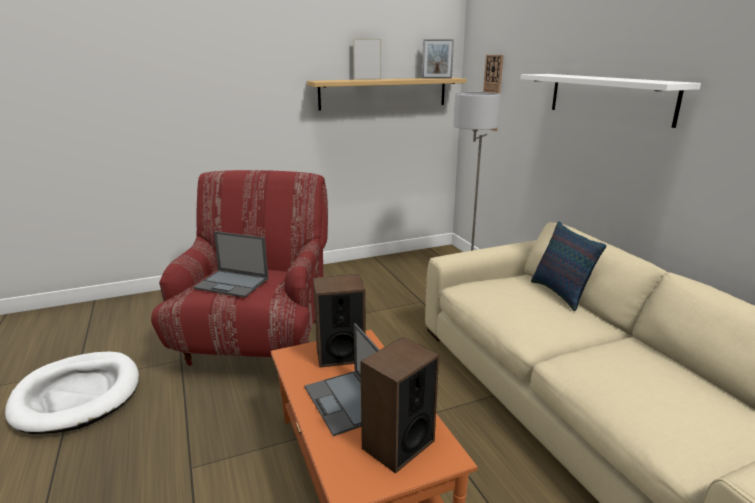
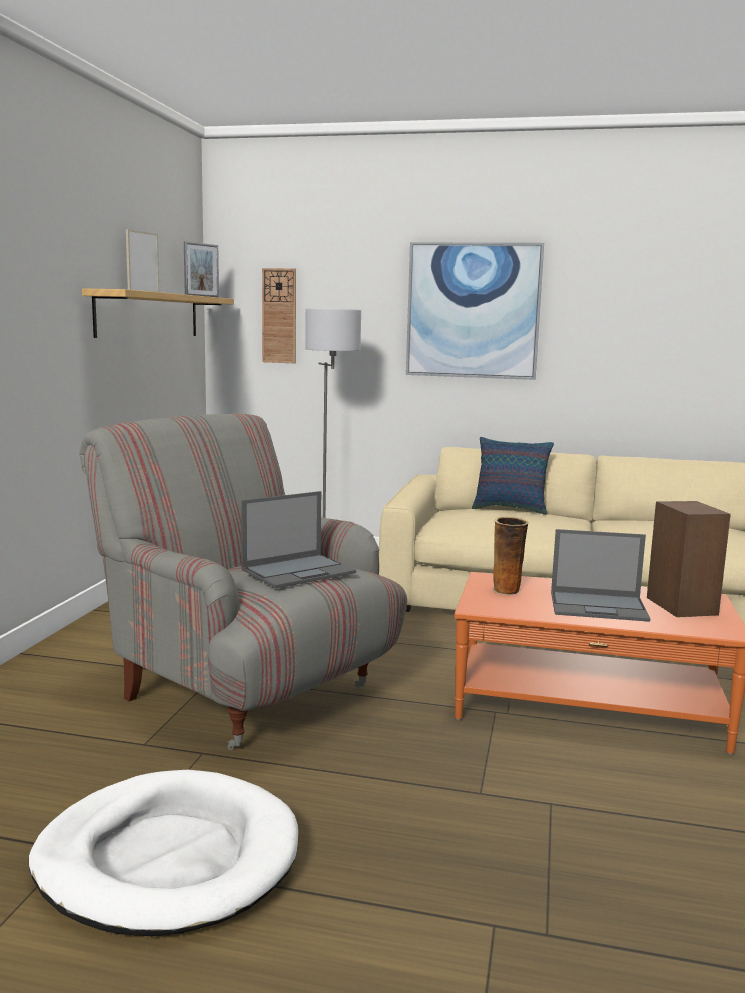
camera: 55 degrees left, 10 degrees down
red armchair [151,170,328,366] -> grey armchair [79,414,407,750]
speaker [313,274,366,368] -> vase [493,517,529,595]
white shelf [520,74,701,128] -> picture [406,242,544,380]

